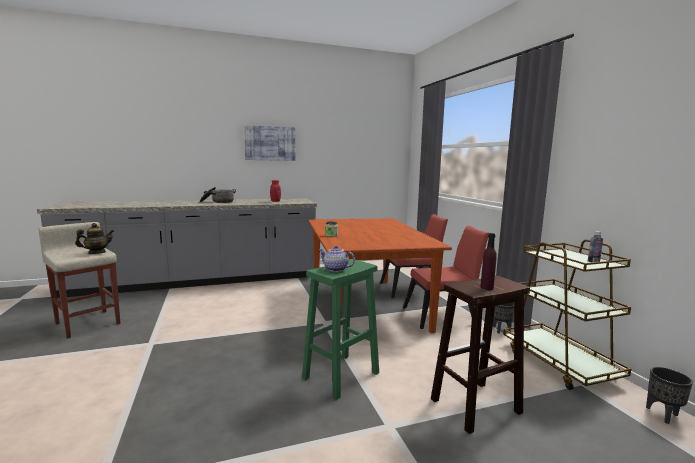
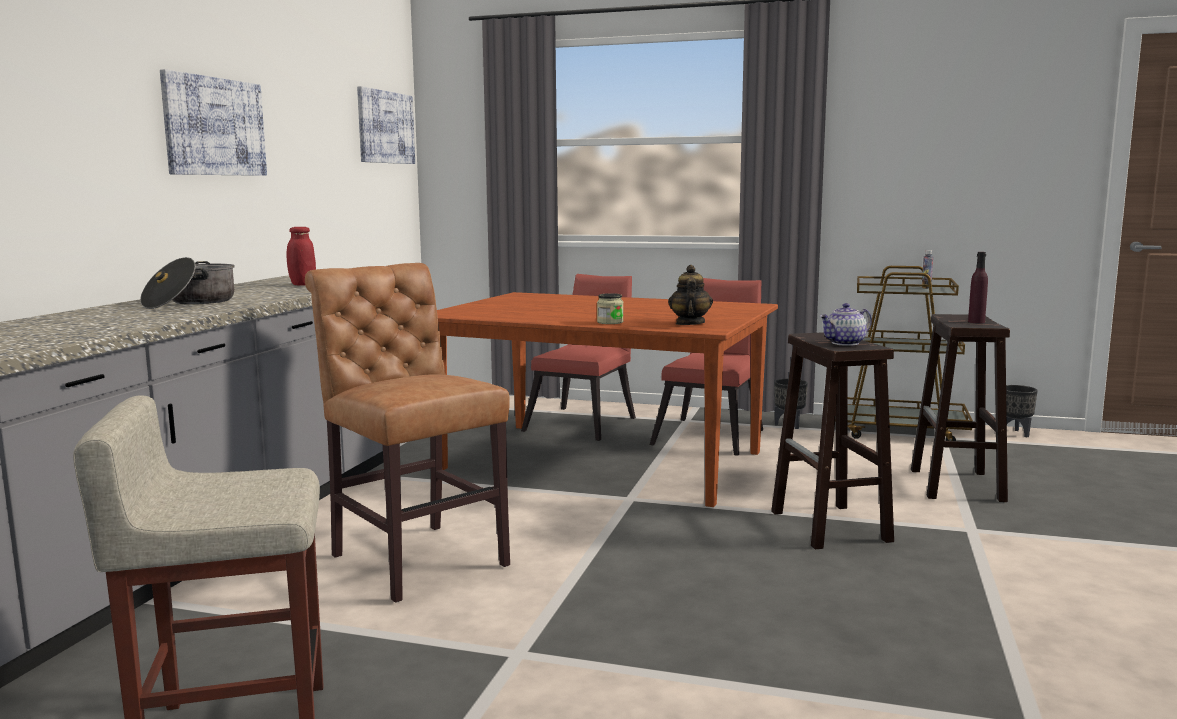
camera: 55 degrees left, 0 degrees up
teapot [75,223,114,254] -> teapot moved to [668,265,713,325]
green stool [302,259,379,400] -> brown stool [771,332,894,549]
none -> brown chair [305,263,510,603]
none -> picture [357,86,415,164]

